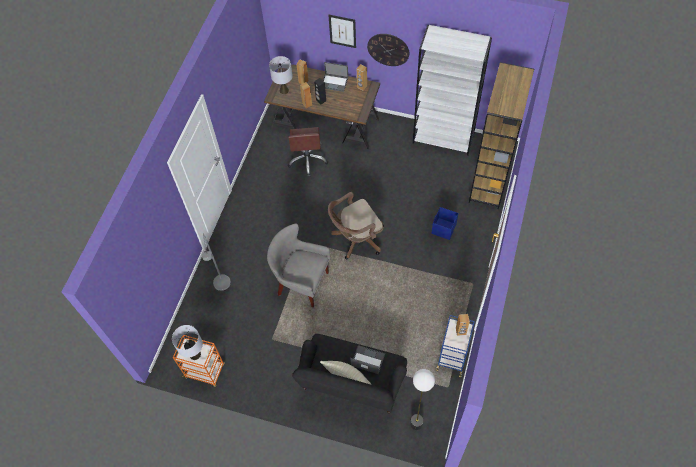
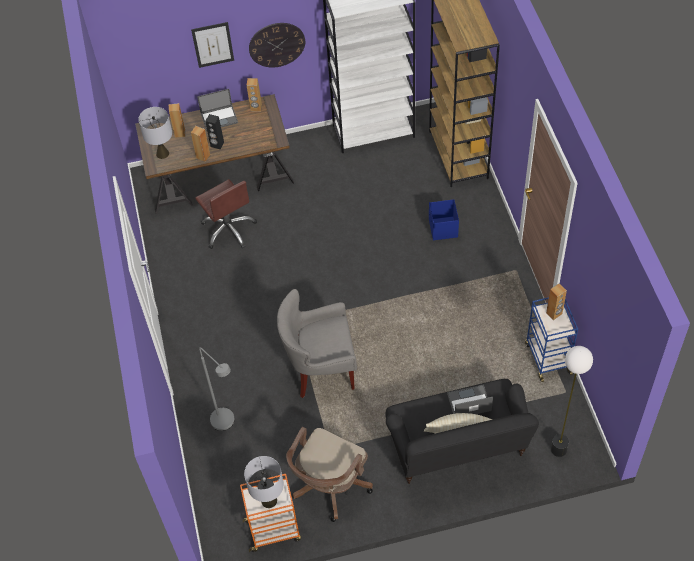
camera: 30 degrees left, 5 degrees down
brown office chair [328,192,384,259] -> brown office chair moved to [286,427,373,522]

